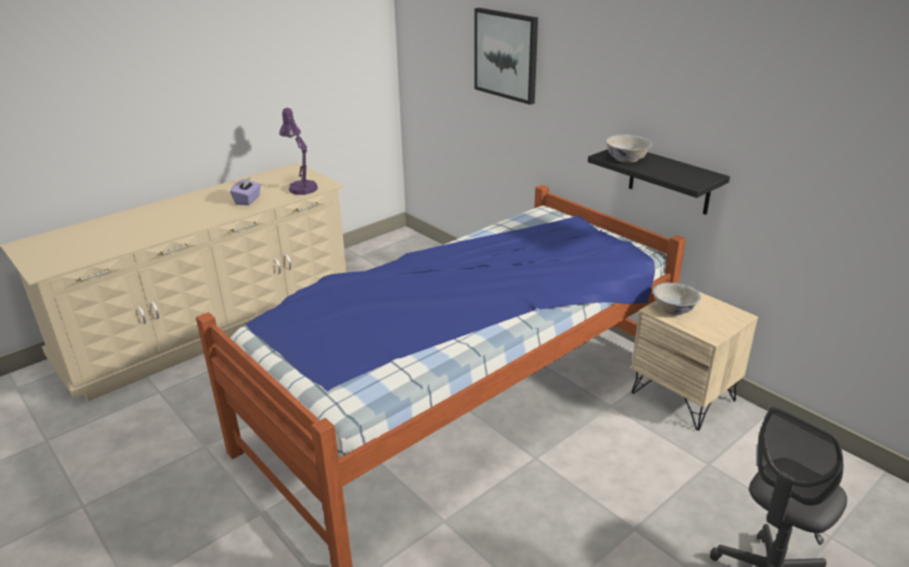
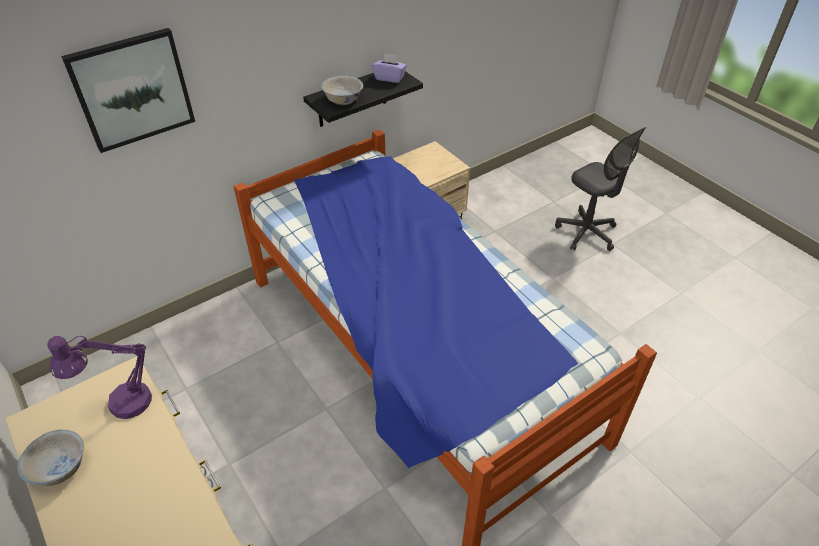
camera: 85 degrees left, 15 degrees up
purple tissue box [230,176,261,205] -> purple tissue box moved to [372,53,407,83]
white bowl [653,282,701,315] -> white bowl moved to [18,430,84,486]

